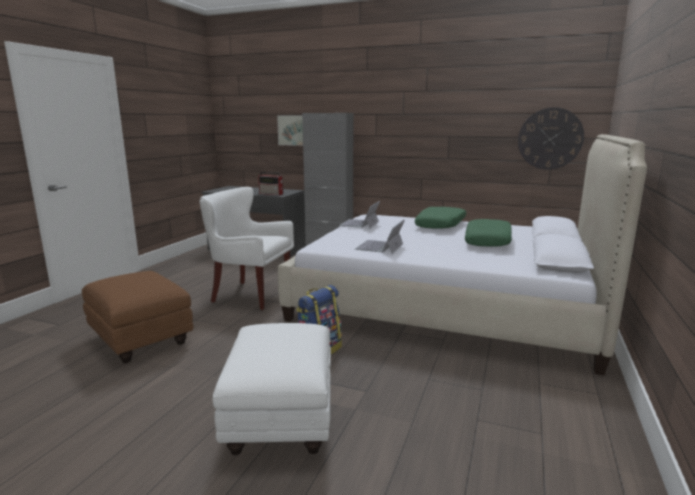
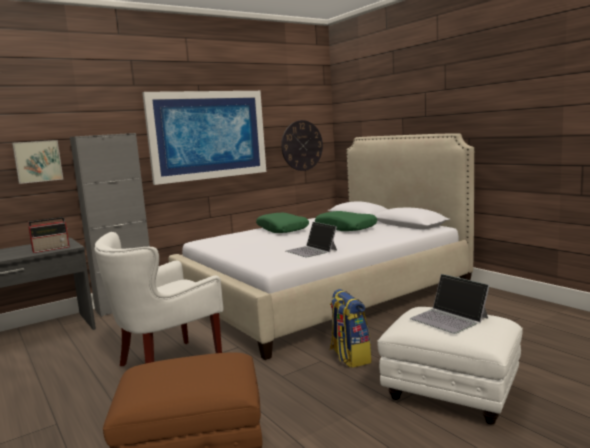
camera: 55 degrees left, 5 degrees down
laptop [339,201,380,228] -> laptop moved to [410,274,490,334]
none -> picture [142,91,266,185]

